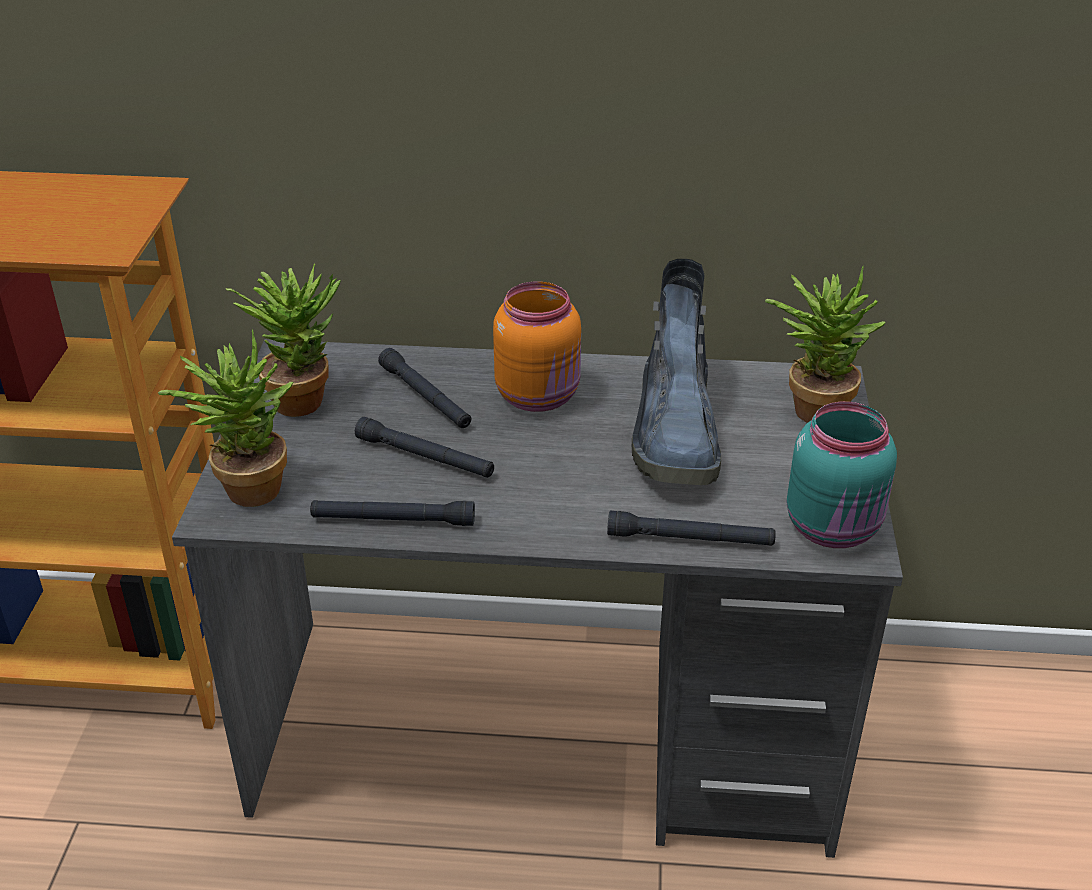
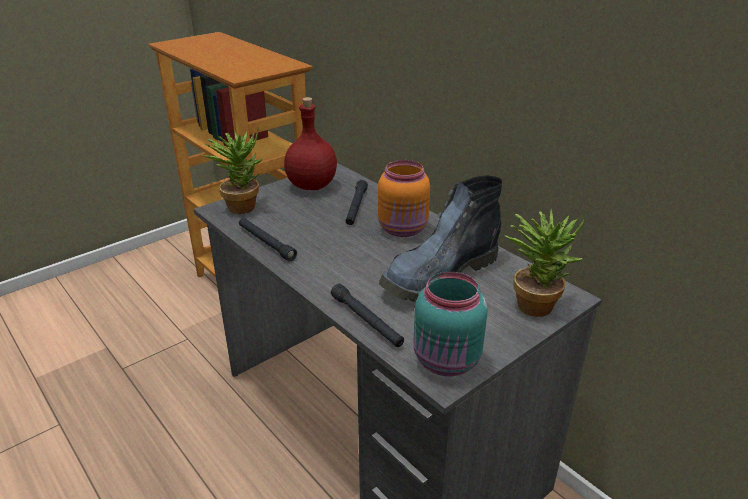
camera: 45 degrees right, 5 degrees down
potted plant [226,264,341,417] -> red bottle [284,97,337,190]
black flashlight [355,417,494,478] -> none

